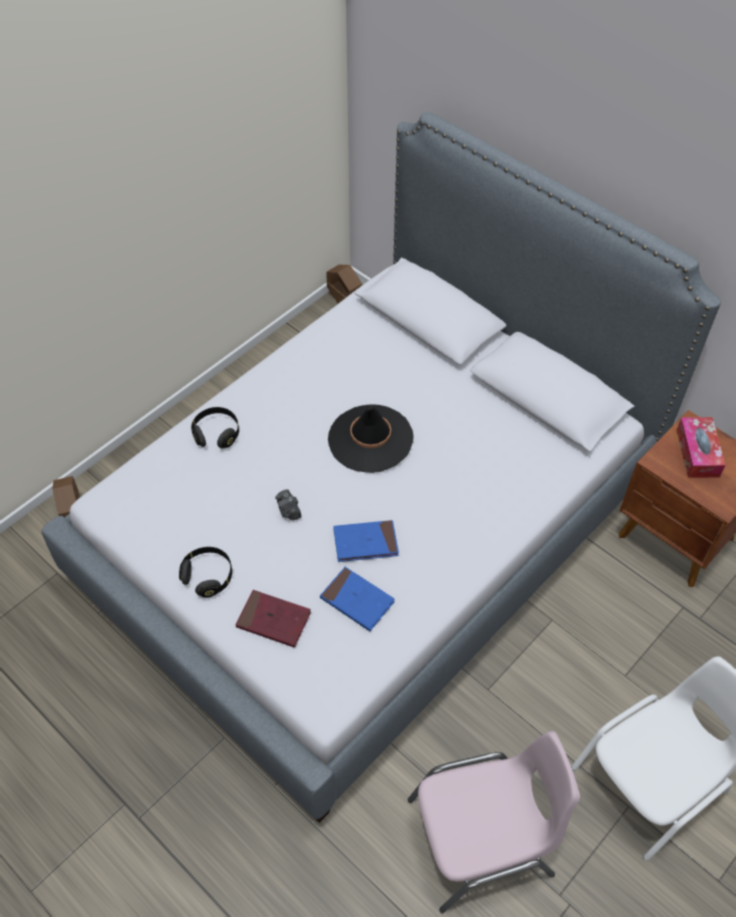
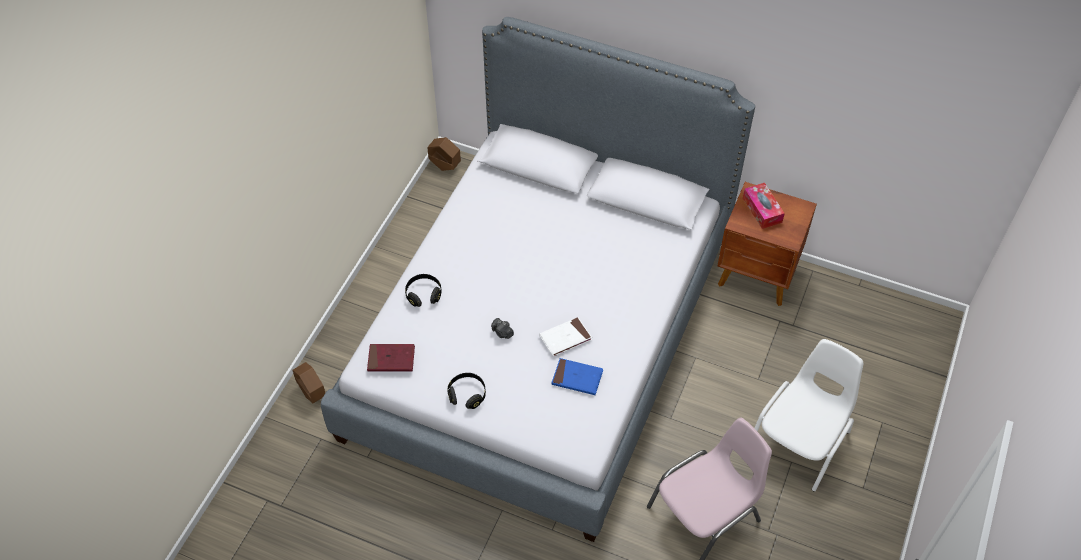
camera: 20 degrees left, 0 degrees up
red book [236,590,311,648] -> red book moved to [367,344,415,371]
black hat [328,404,414,473] -> none
blue book [333,520,399,562] -> white book [539,317,592,357]

